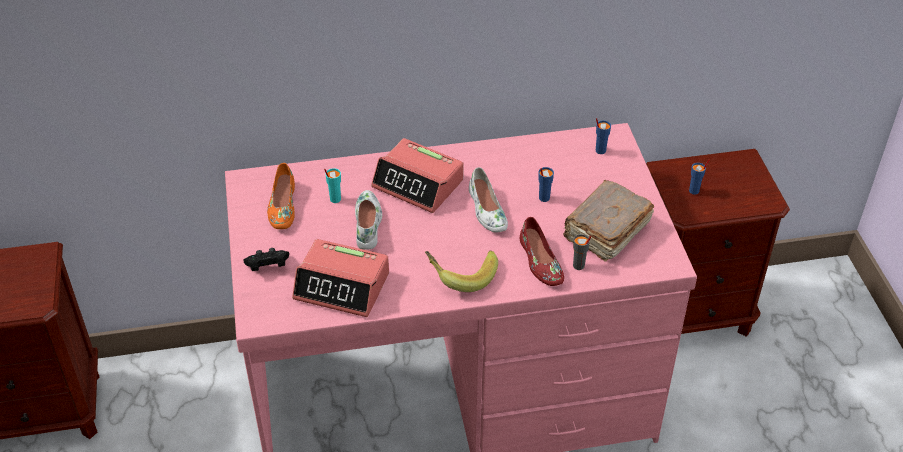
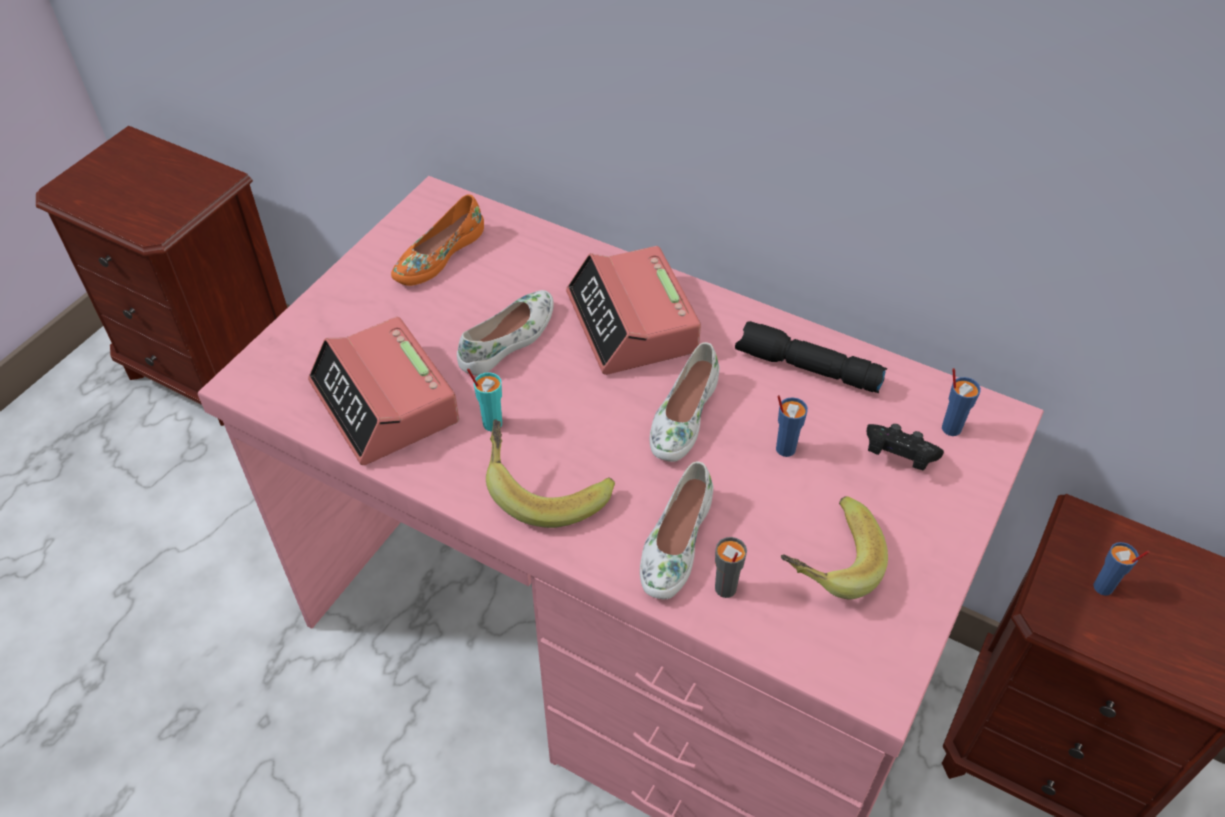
camera: 40 degrees right, 5 degrees up
black game controller [243,248,289,271] -> black game controller moved to [867,424,944,471]
turquoise cup [324,168,341,203] -> turquoise cup moved to [467,368,502,431]
red shoe [520,217,564,286] -> white shoe [640,462,713,599]
brown book [563,180,654,262] -> banana [781,496,888,599]
none -> black flashlight [735,321,887,393]

